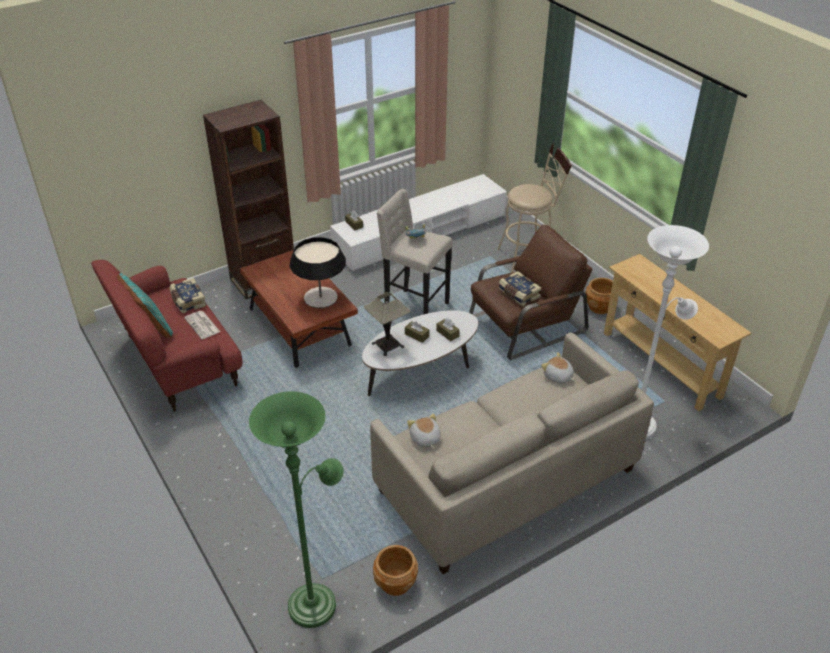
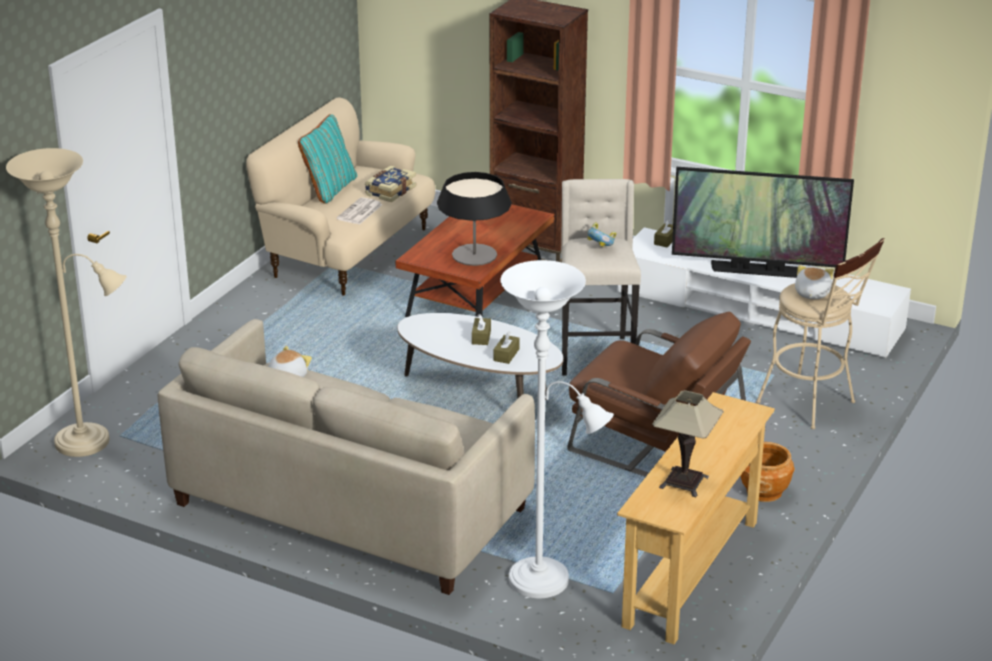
camera: 60 degrees right, 10 degrees down
red sofa [91,260,243,412] -> beige sofa [246,97,435,296]
green floor lamp [249,391,344,628] -> beige floor lamp [6,148,127,457]
table lamp [364,292,410,356] -> table lamp moved to [652,390,724,497]
brown planter [373,545,418,596] -> none
book [498,271,542,306] -> none
plush toy [541,352,574,383] -> plush toy moved to [795,265,834,299]
none -> television [672,167,854,278]

